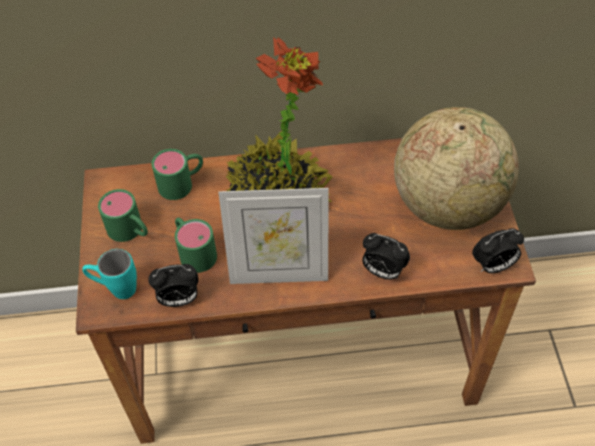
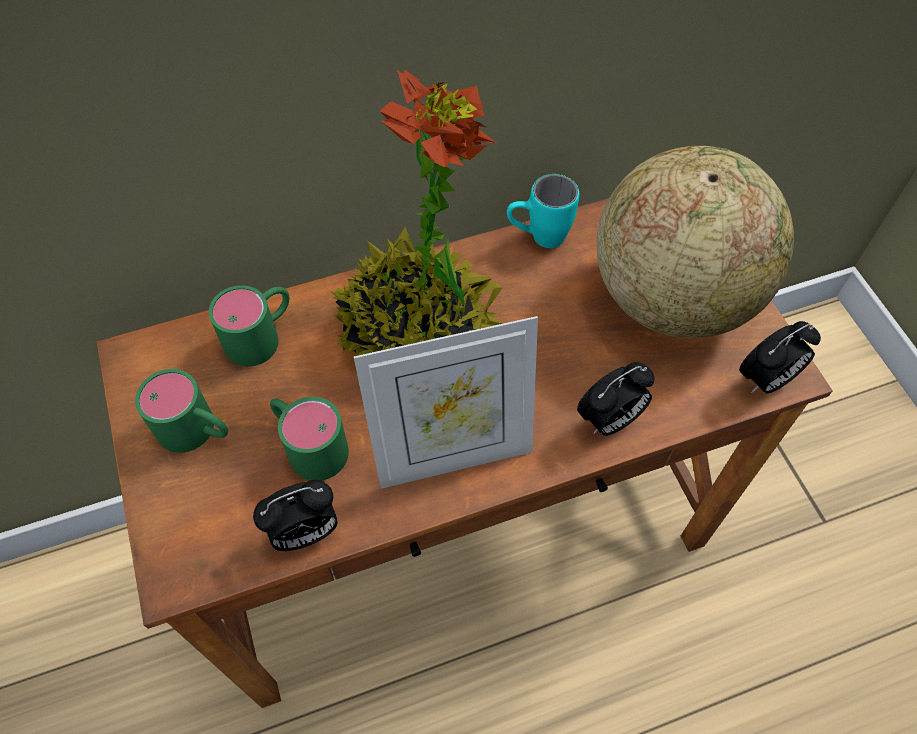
camera: 15 degrees left, 5 degrees up
turquoise mug [82,249,137,299] -> turquoise mug moved to [507,174,579,248]
alarm clock [362,233,410,279] -> alarm clock turned 45 degrees counterclockwise [577,362,655,436]

